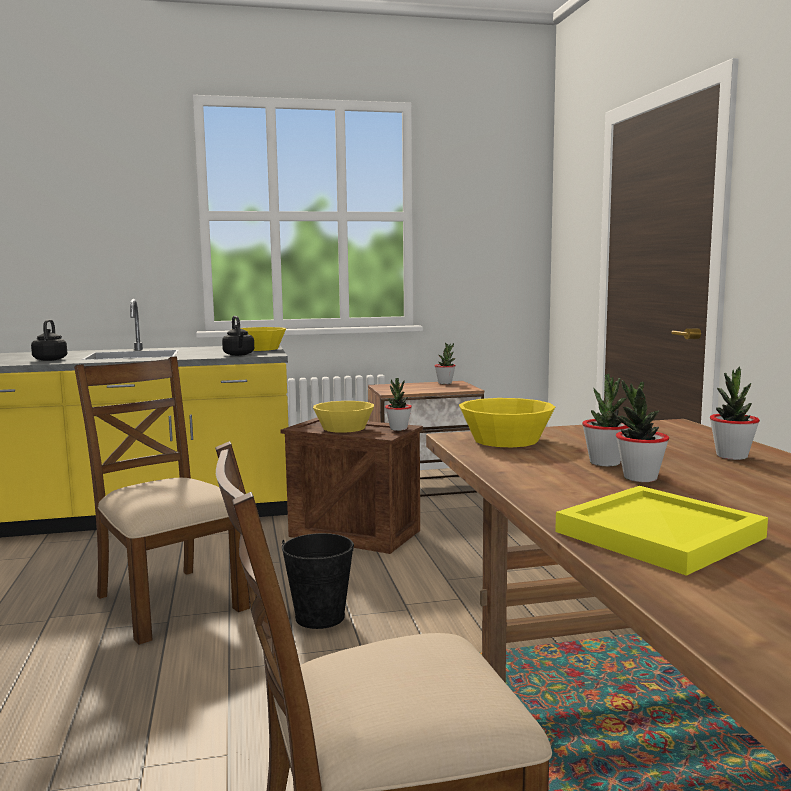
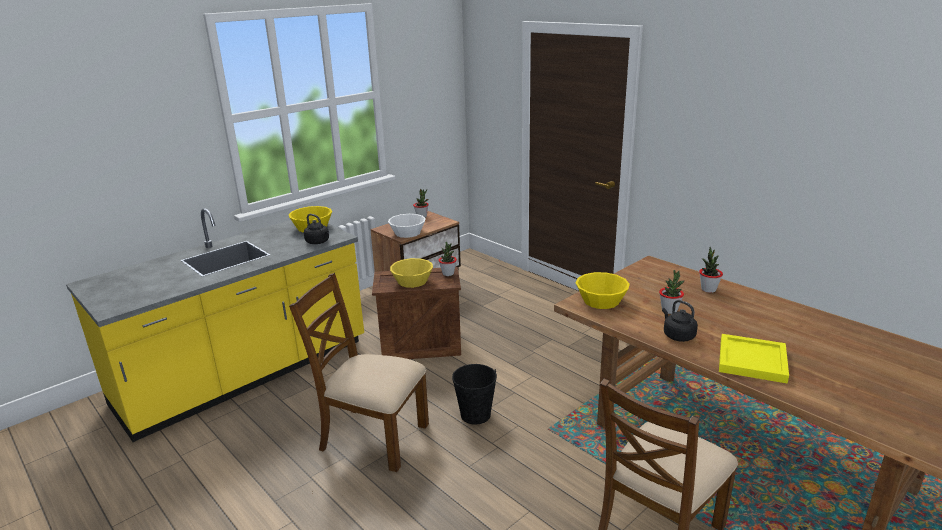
camera: 30 degrees left, 15 degrees up
black kettle [31,319,67,361] -> black kettle moved to [662,300,698,342]
potted plant [616,379,669,482] -> none
none -> white bowl [388,214,426,238]

